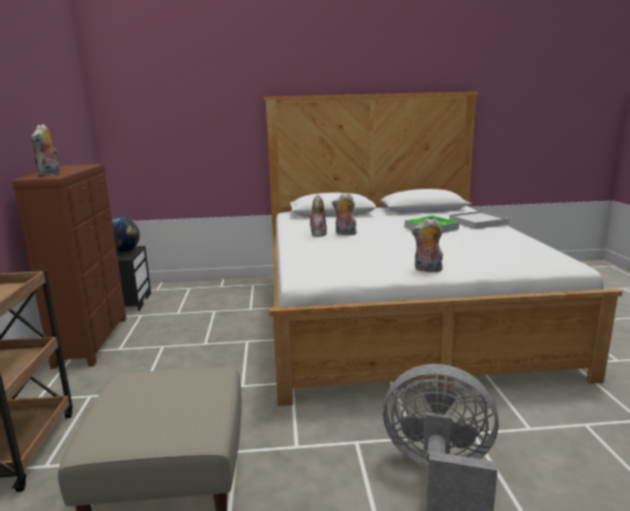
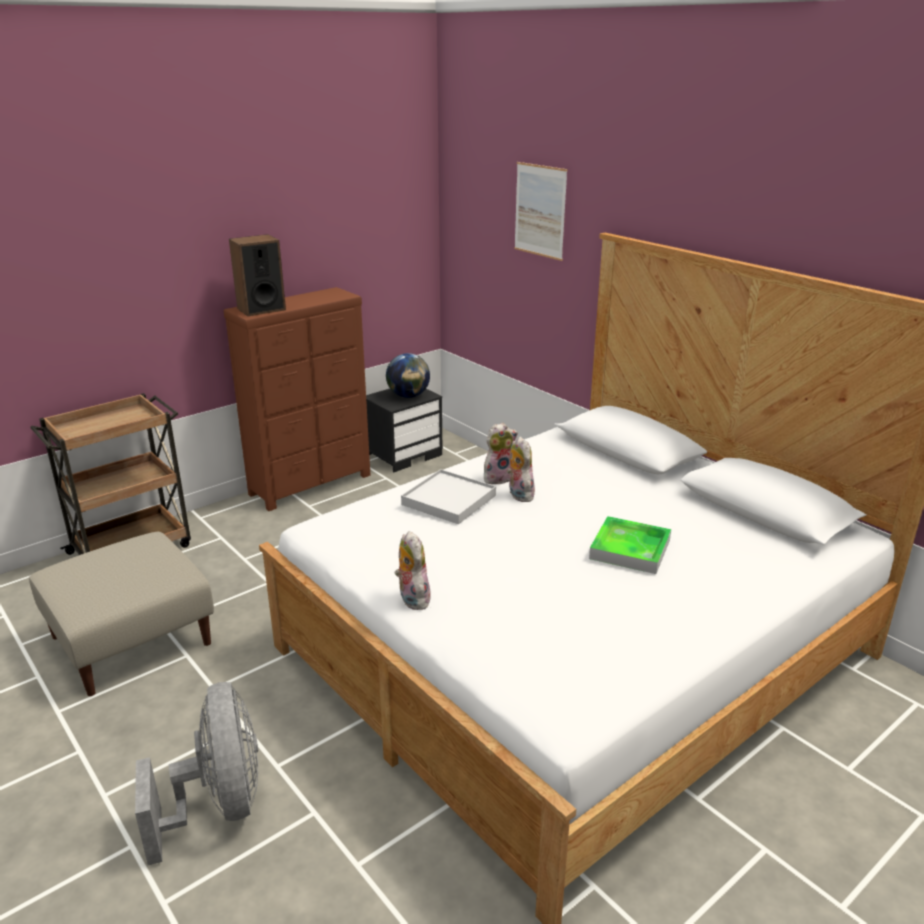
camera: 55 degrees right, 10 degrees up
plush toy [31,124,60,176] -> speaker [229,234,286,316]
white tray [449,211,509,229] -> white tray moved to [401,469,496,524]
none -> picture [514,162,568,261]

